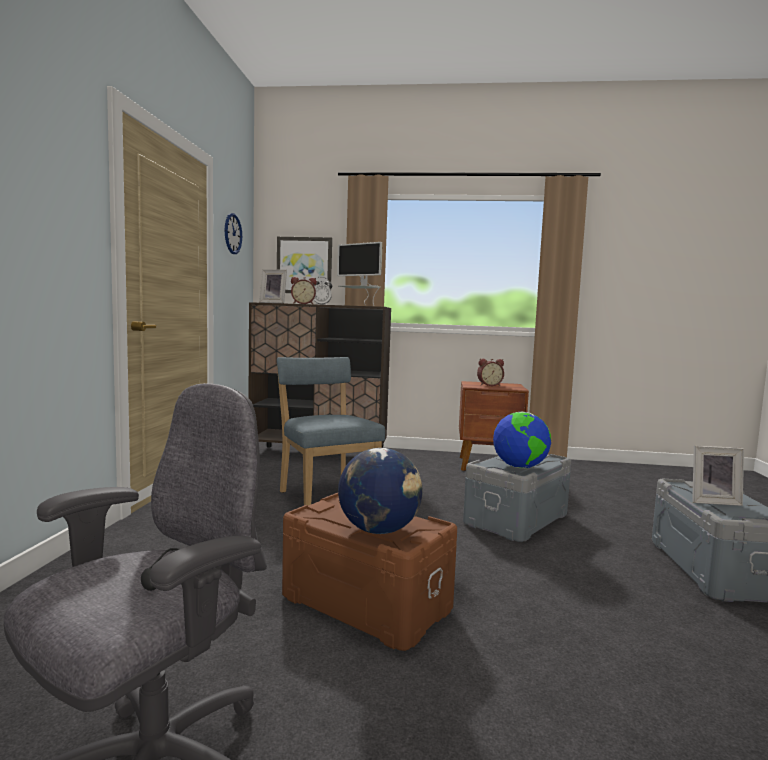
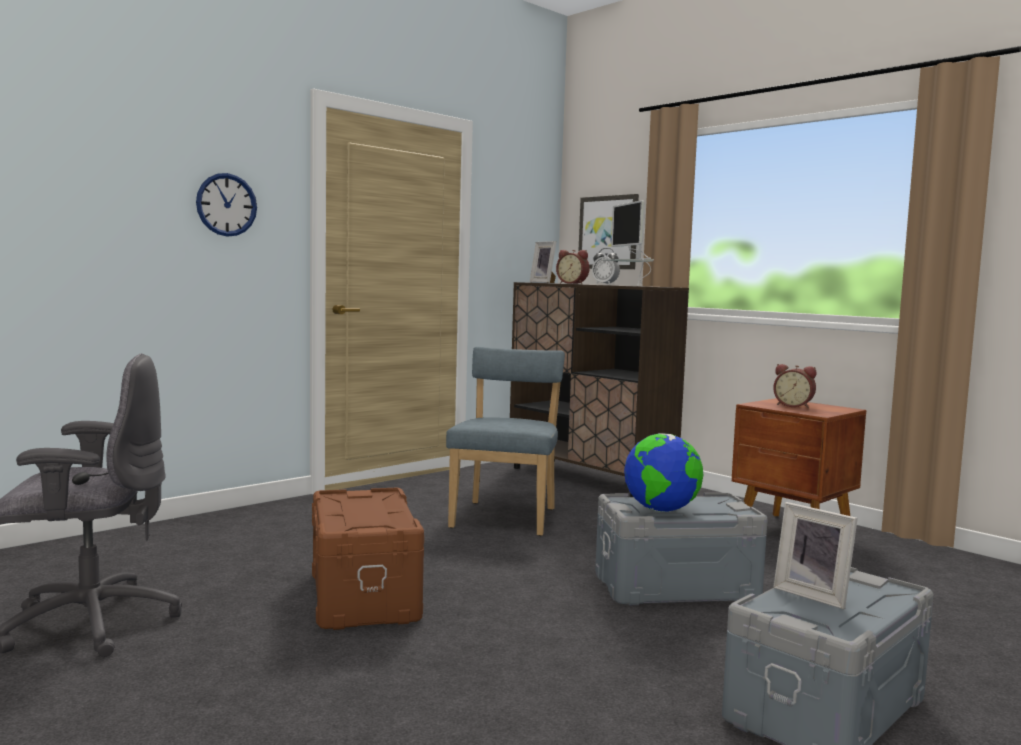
camera: 40 degrees right, 0 degrees up
wall clock [225,213,242,254] -> wall clock moved to [196,173,257,237]
globe [338,448,423,534] -> none

